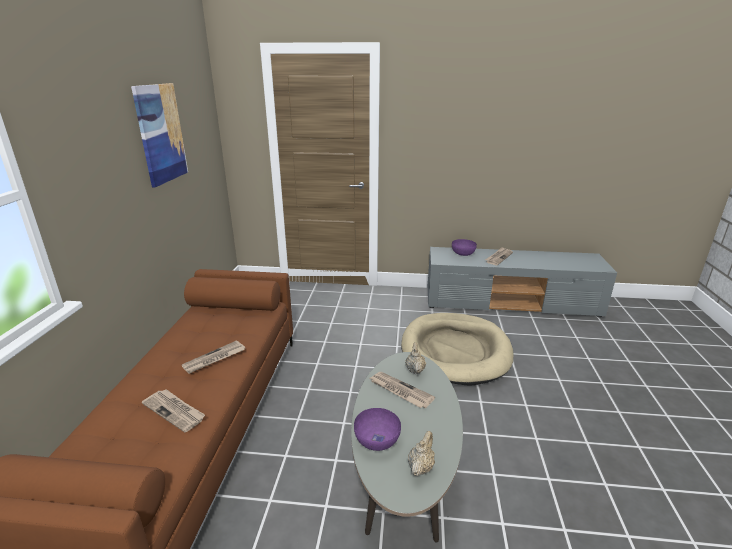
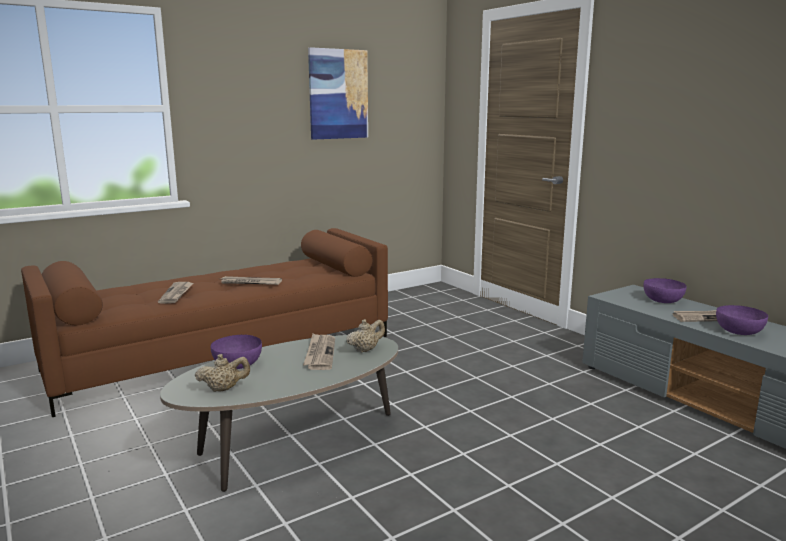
camera: 50 degrees right, 10 degrees down
beige dog bed [401,313,514,386] -> none
none -> purple bowl [716,305,768,335]

